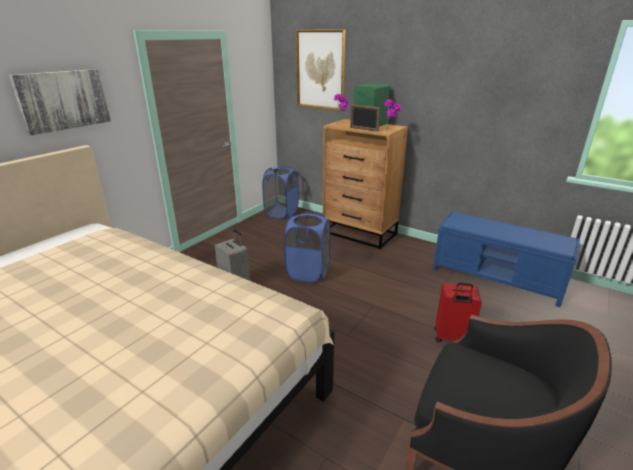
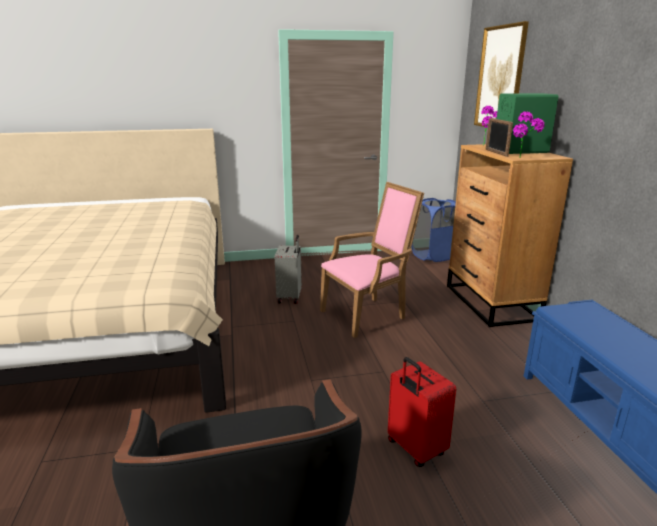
camera: 45 degrees right, 5 degrees down
picture [9,69,111,135] -> none
blue laundry basket [284,212,331,283] -> pink armchair [320,182,424,338]

